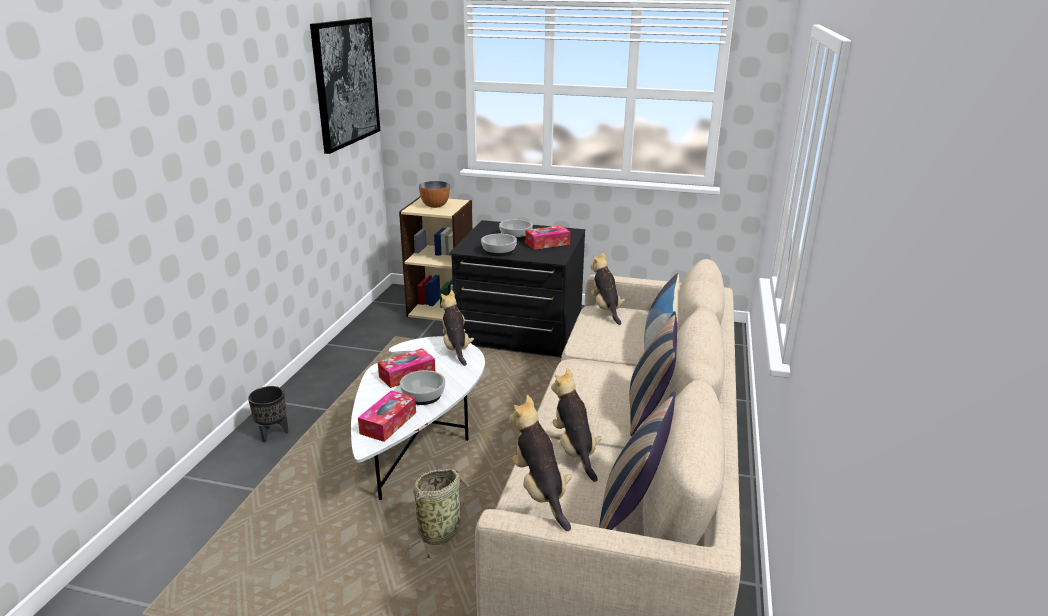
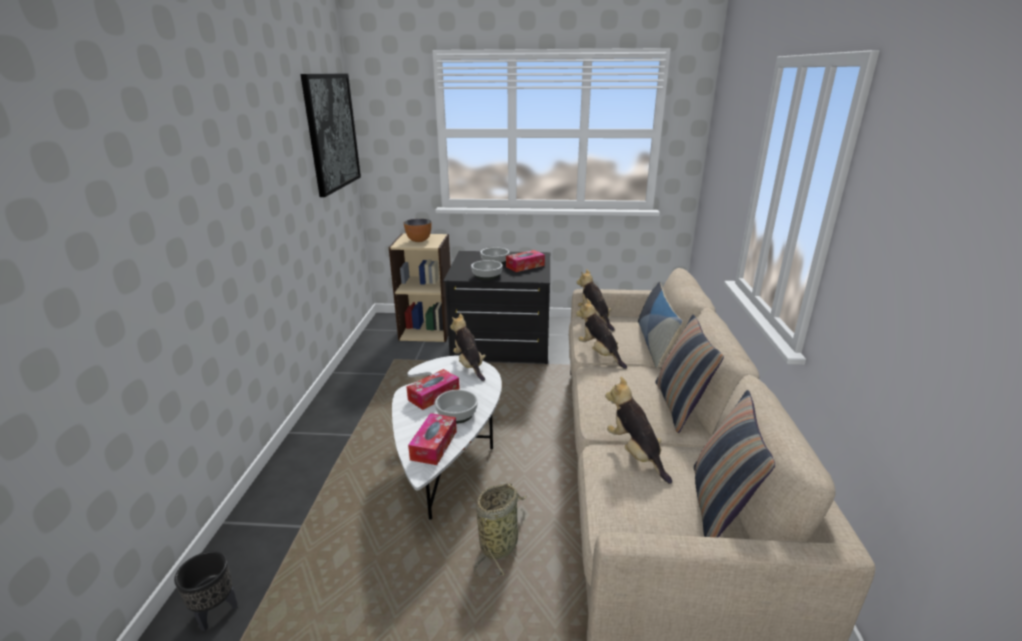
camera: 10 degrees left, 0 degrees up
black planter [248,386,289,442] -> black planter moved to [174,551,238,631]
plush toy [509,395,572,531] -> plush toy moved to [576,299,627,369]

